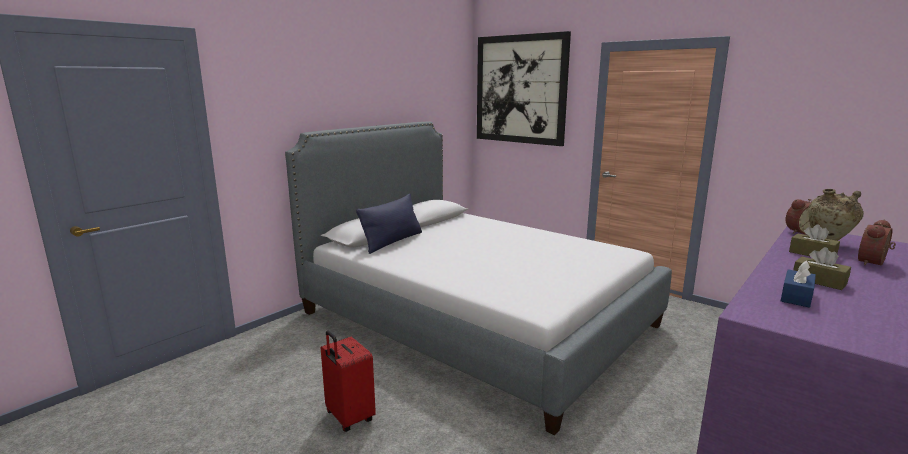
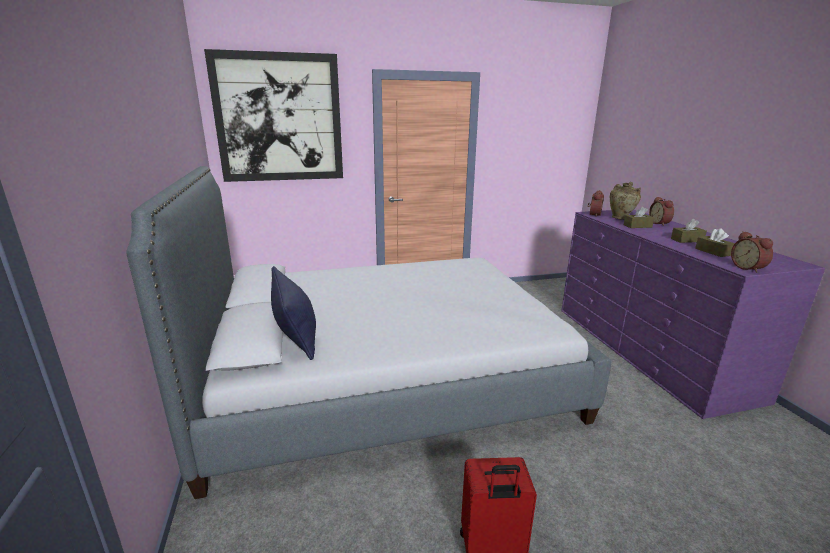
camera: 55 degrees left, 5 degrees up
blue tissue box [781,261,816,308] -> brown tissue box [695,228,735,257]
none -> alarm clock [731,231,773,273]

